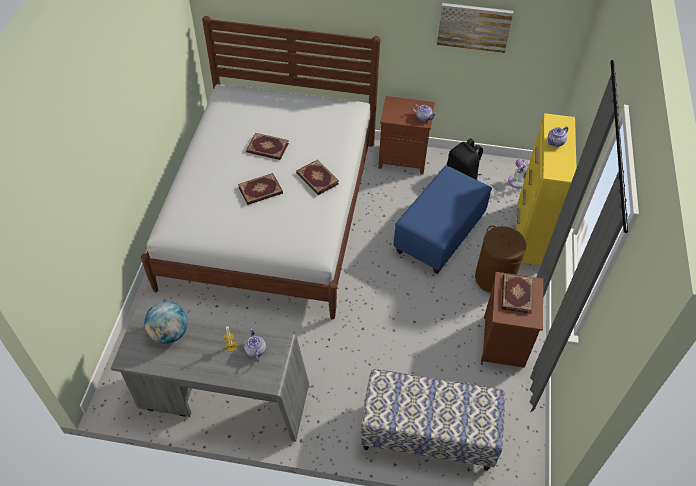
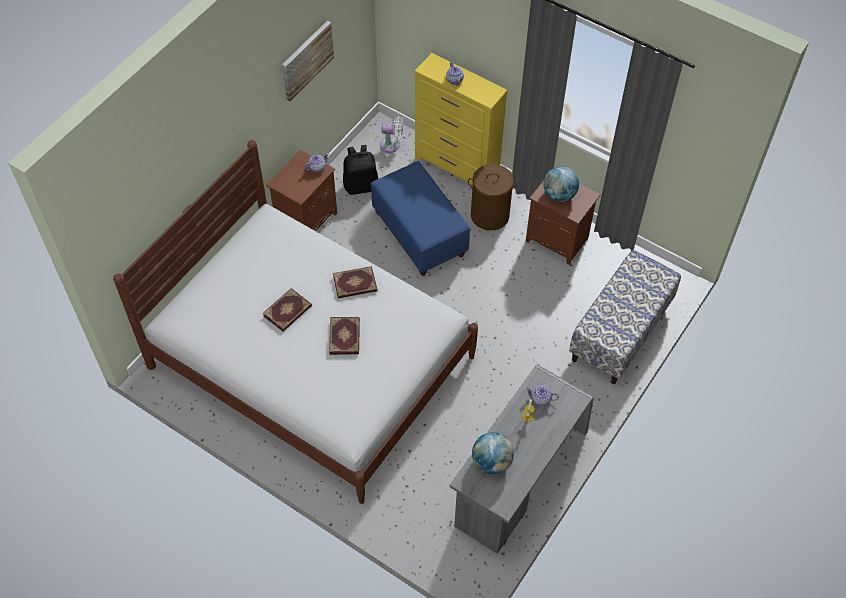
camera: 65 degrees left, 5 degrees up
book [502,273,533,314] -> globe [544,166,579,202]

